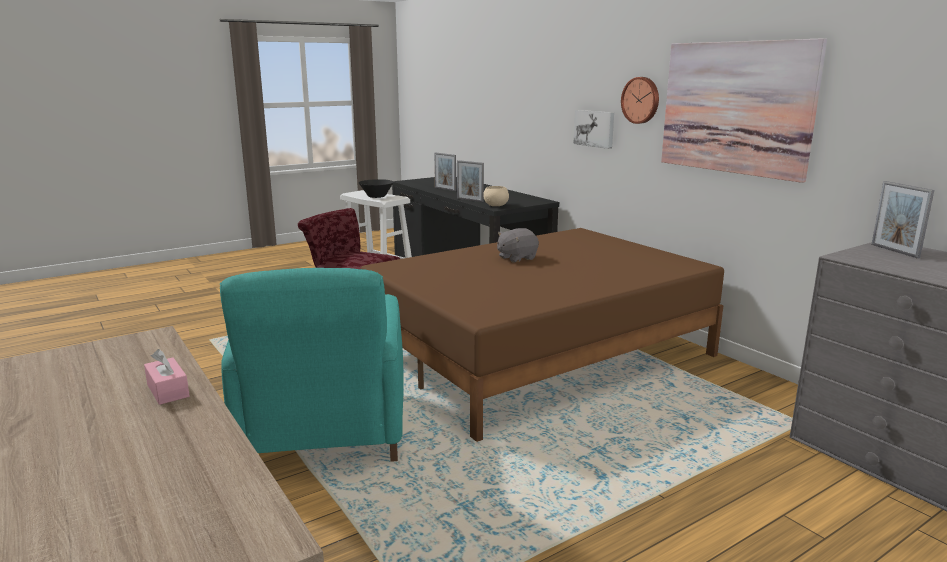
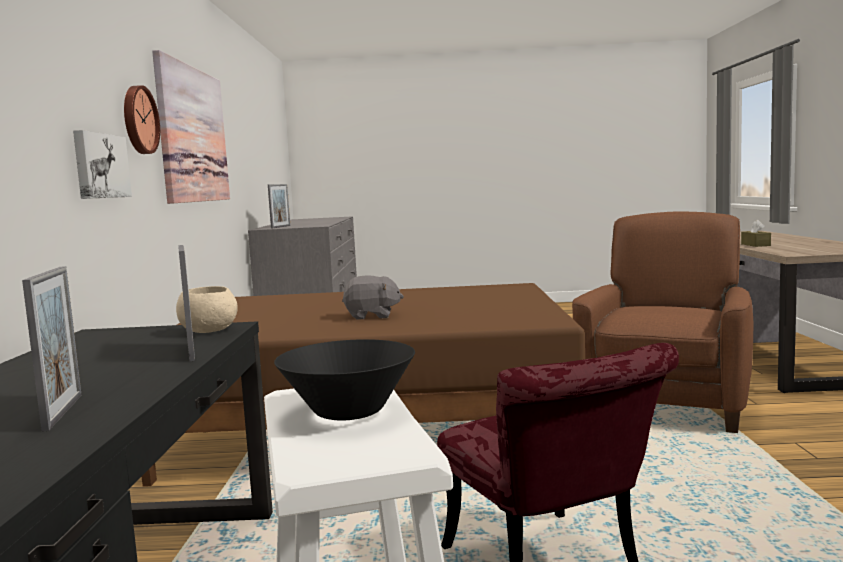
camera: 145 degrees left, 10 degrees down
pink tissue box [144,349,190,405] -> brown tissue box [741,220,771,247]
turquoise armchair [220,268,404,462] -> brown armchair [572,212,754,433]

